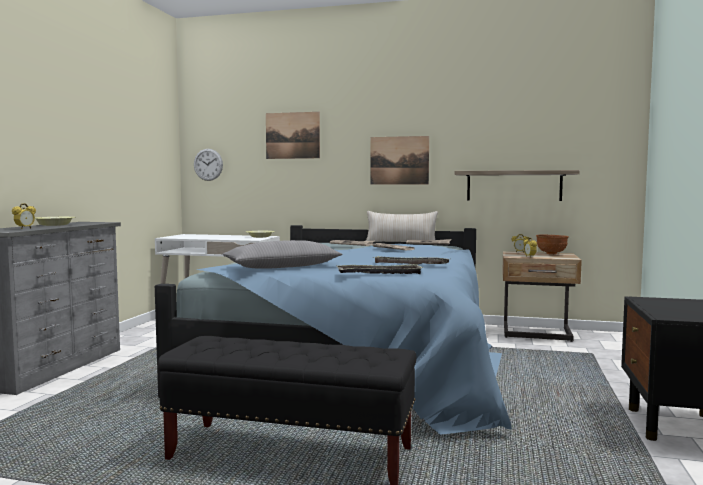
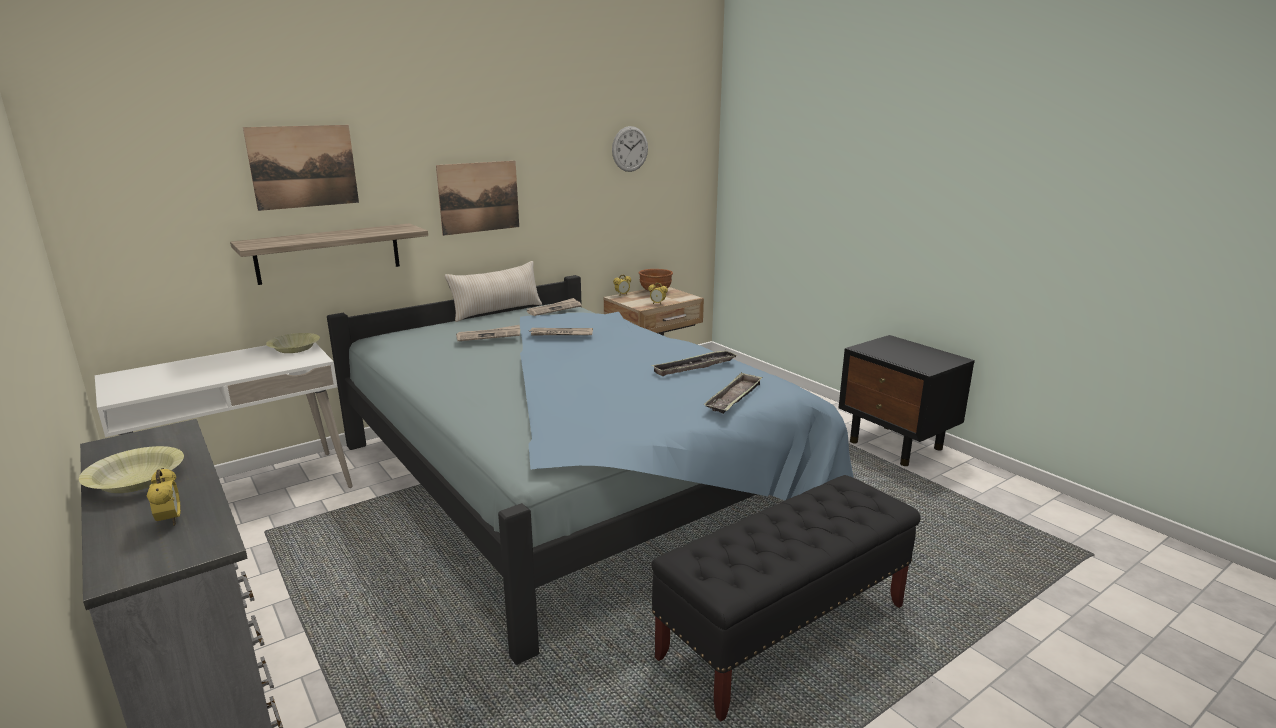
camera: 50 degrees left, 15 degrees up
wall clock [194,149,223,181] -> wall clock moved to [612,126,648,172]
grey pillow [222,240,342,269] -> none
shelf [455,170,580,201] -> shelf moved to [230,223,428,285]

